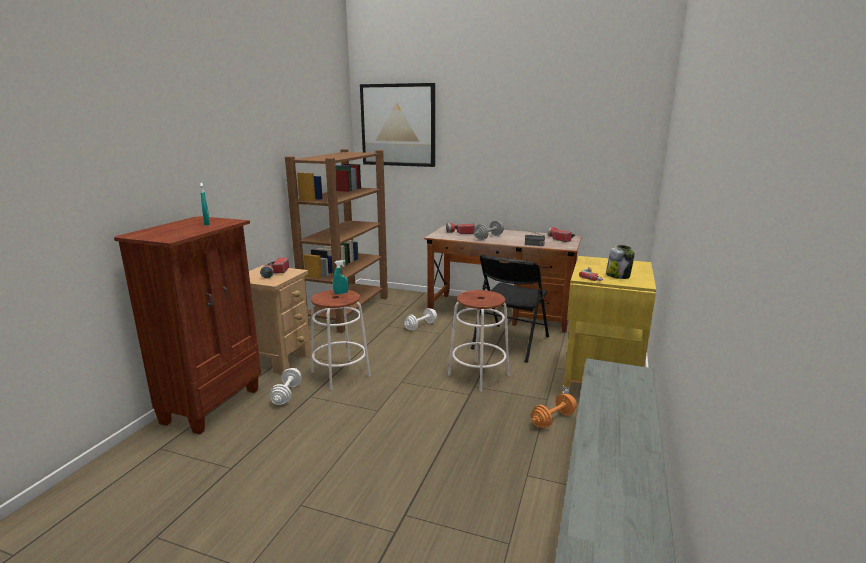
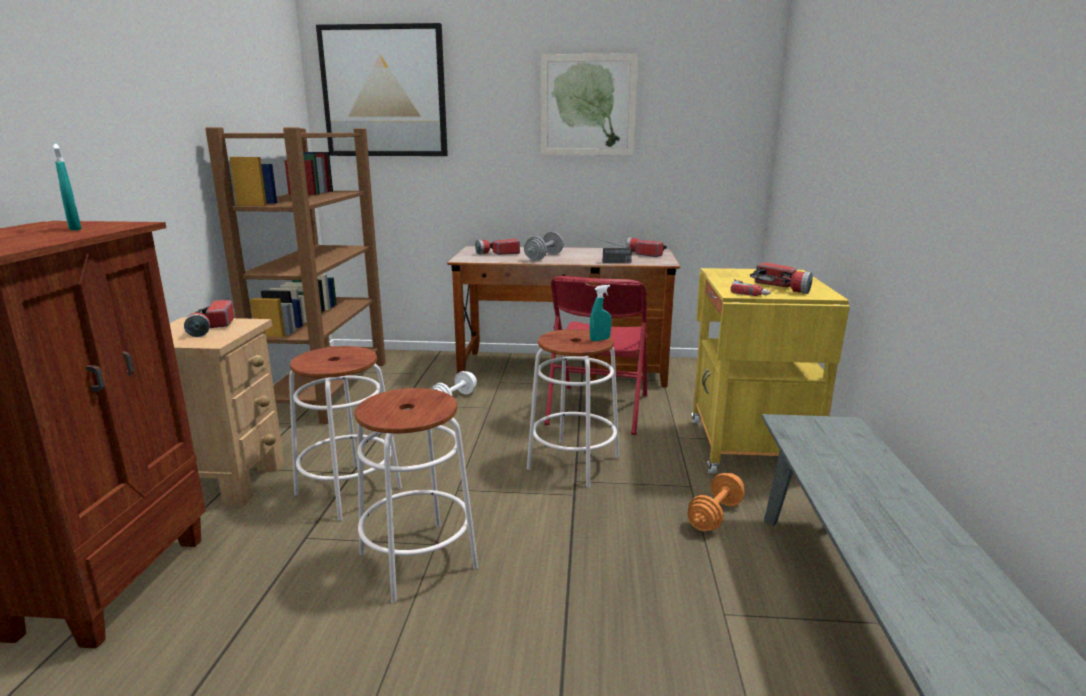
camera: 15 degrees left, 0 degrees up
white dumbbell [270,368,302,405] -> none
turquoise spray bottle [333,260,348,294] -> turquoise spray bottle moved to [590,285,612,342]
black chair [471,254,549,363] -> red chair [544,276,648,435]
jar [606,245,635,279] -> flashlight [750,262,813,294]
none -> white stool [355,388,478,603]
none -> picture [541,53,638,155]

